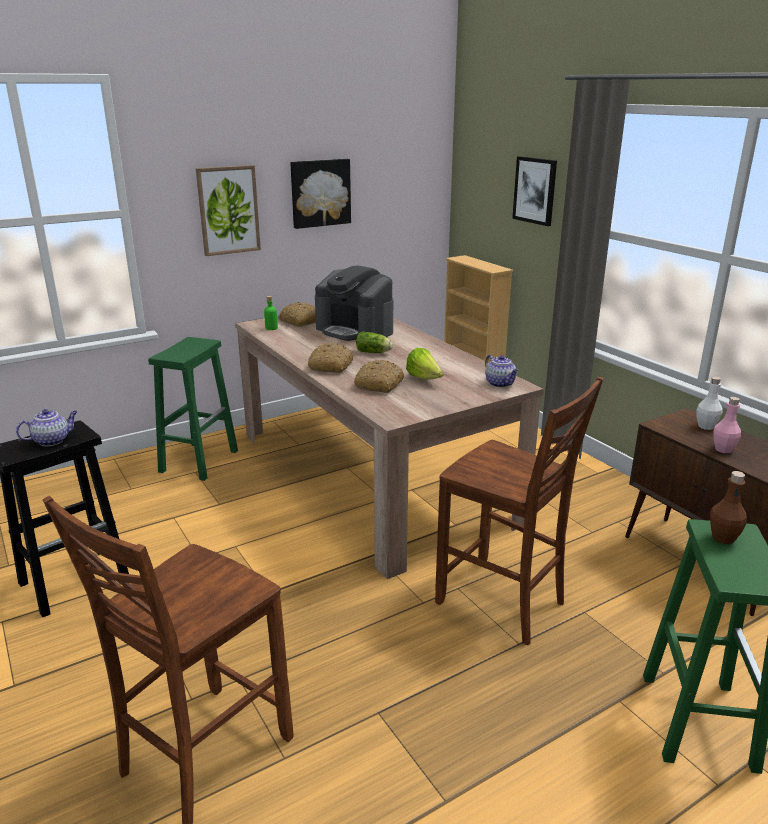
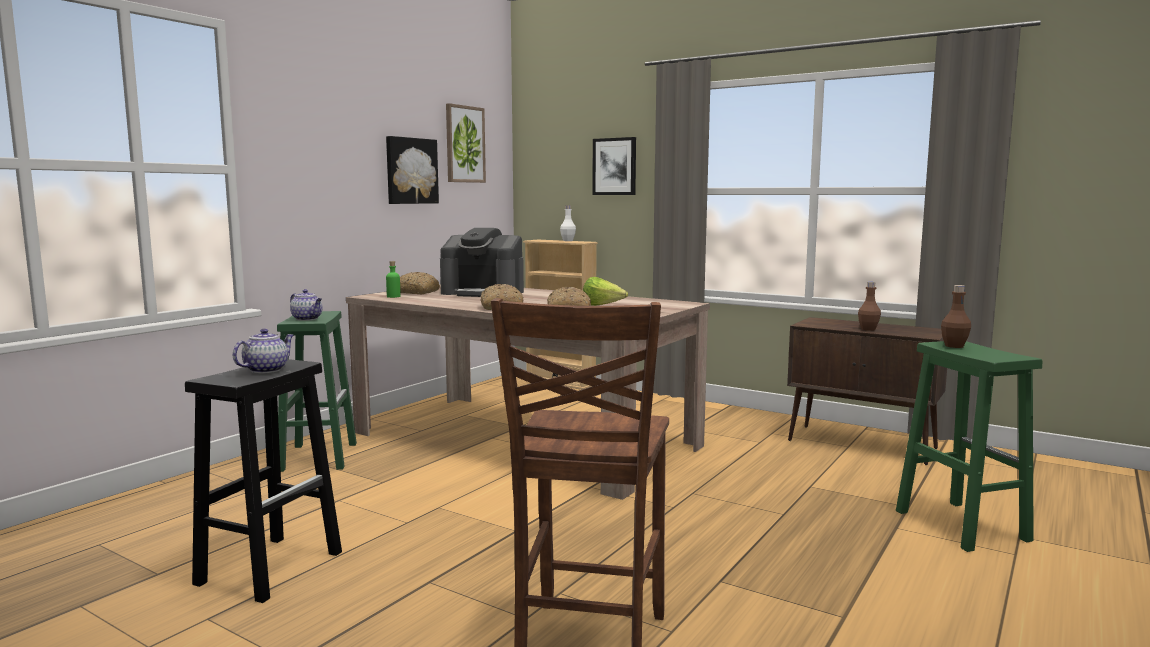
camera: 25 degrees left, 15 degrees down
picture [196,165,261,256] -> picture moved to [446,103,486,183]
lettuce [356,332,393,353] -> none
brown chair [435,376,604,645] -> none
teapot [485,355,518,387] -> teapot moved to [290,289,322,321]
white bottle [697,376,723,430] -> white bottle moved to [560,205,576,241]
pink bottle [713,397,741,453] -> brown bottle [858,282,881,331]

